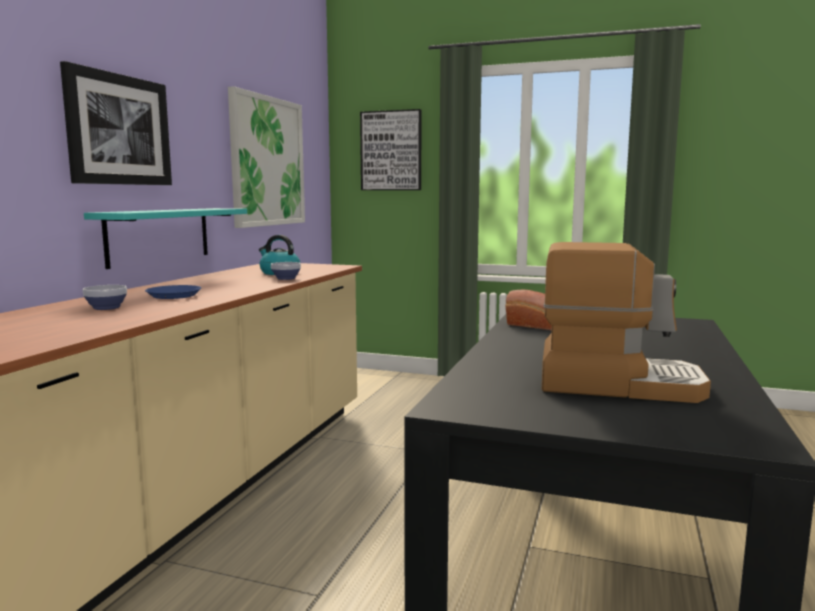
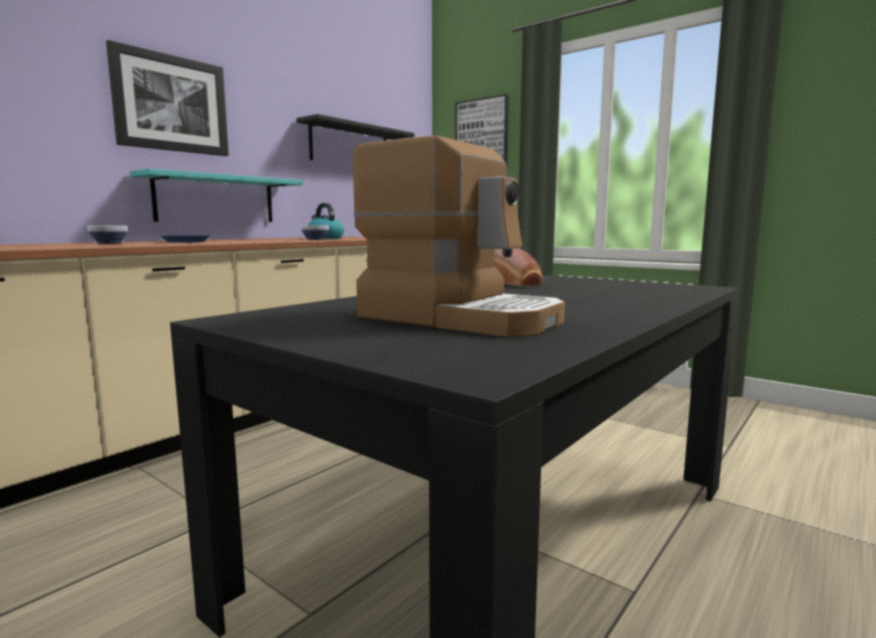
camera: 20 degrees right, 0 degrees up
picture [228,86,305,228] -> black shelf [296,114,415,160]

